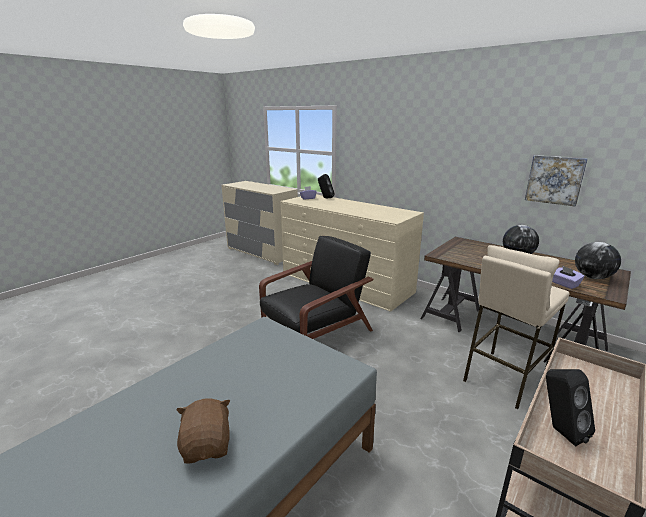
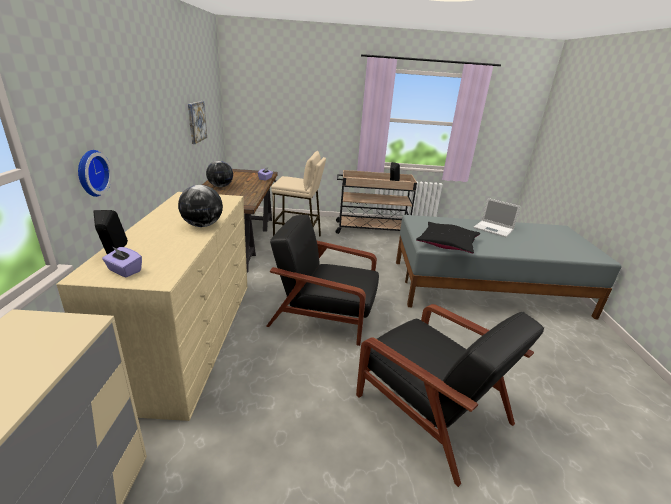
camera: 130 degrees left, 5 degrees up
brown plush toy [176,398,230,464] -> laptop [473,198,520,237]
globe [575,242,621,279] -> globe moved to [178,185,223,227]
none -> wall clock [78,150,112,197]
none -> black armchair [356,304,544,487]
none -> black pillow [416,222,480,253]

